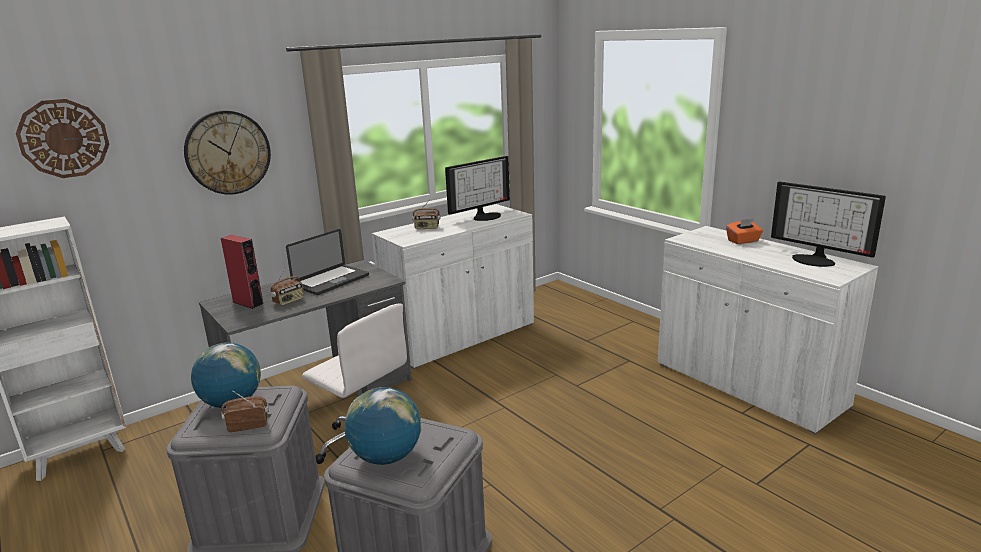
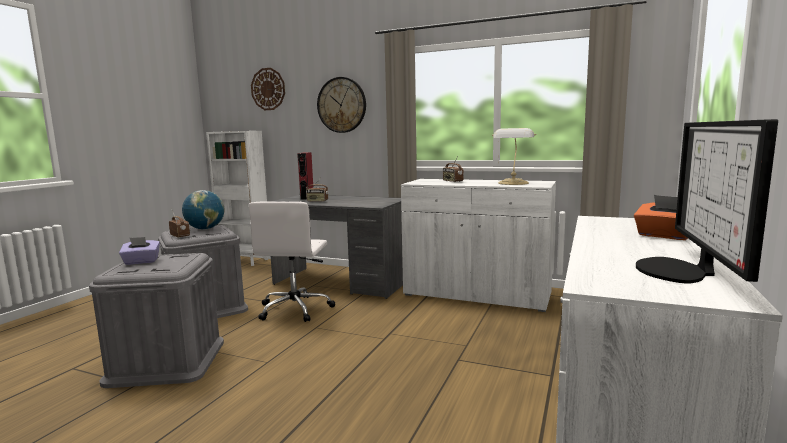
camera: 60 degrees right, 10 degrees down
laptop [286,229,369,295] -> none
globe [345,387,422,465] -> purple tissue box [119,237,160,265]
monitor [445,156,510,221] -> table lamp [492,128,537,185]

